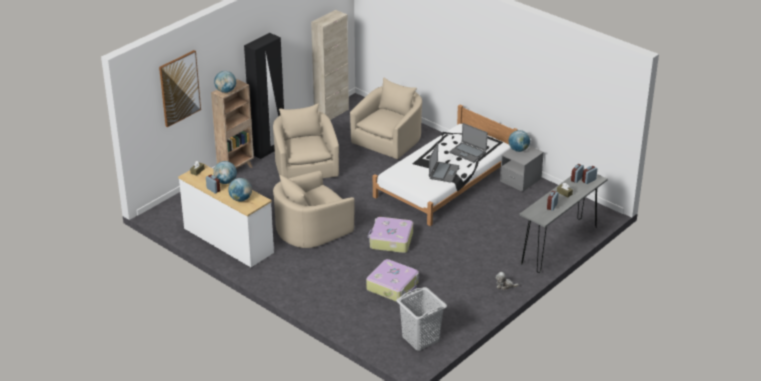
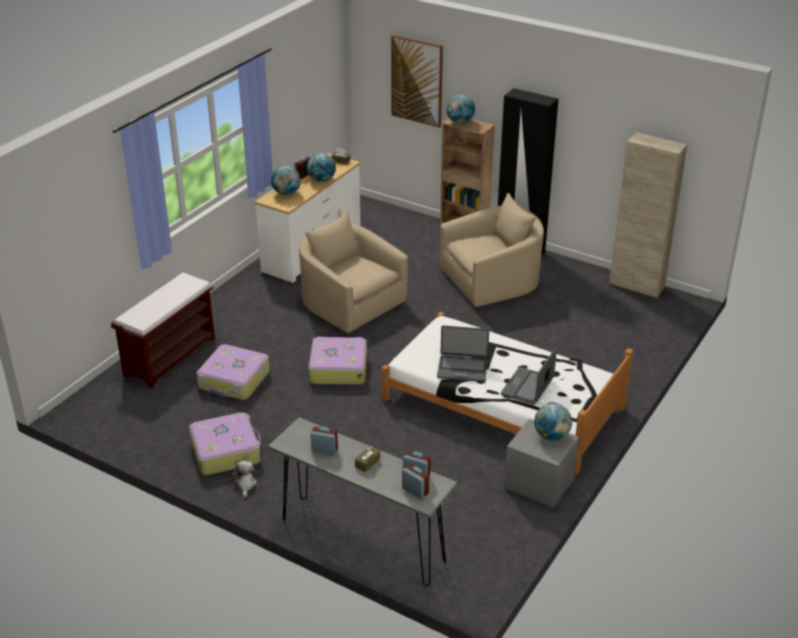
camera: 80 degrees right, 0 degrees up
beige armchair [350,78,422,159] -> none
grey laundry basket [396,287,447,350] -> none
none -> brown bench [111,273,215,388]
none -> suitcase [189,412,261,475]

